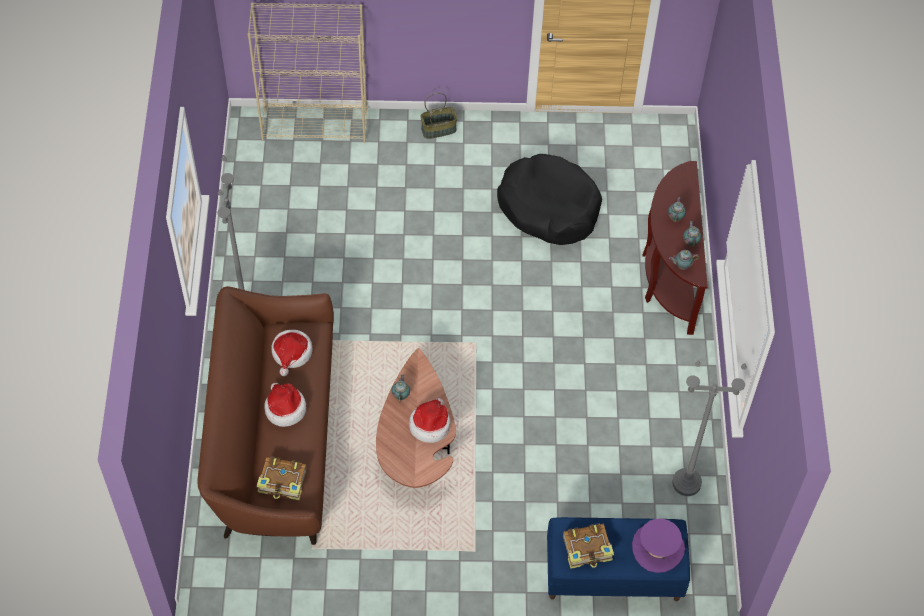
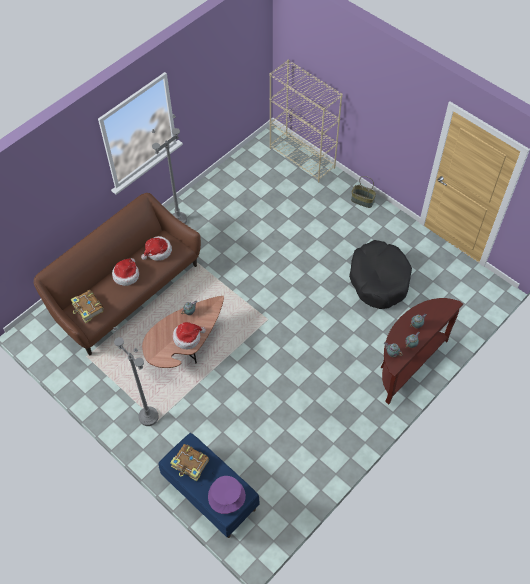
camera: 45 degrees right, 0 degrees up
grey floor lamp [672,360,747,496] -> grey floor lamp moved to [113,327,159,426]

